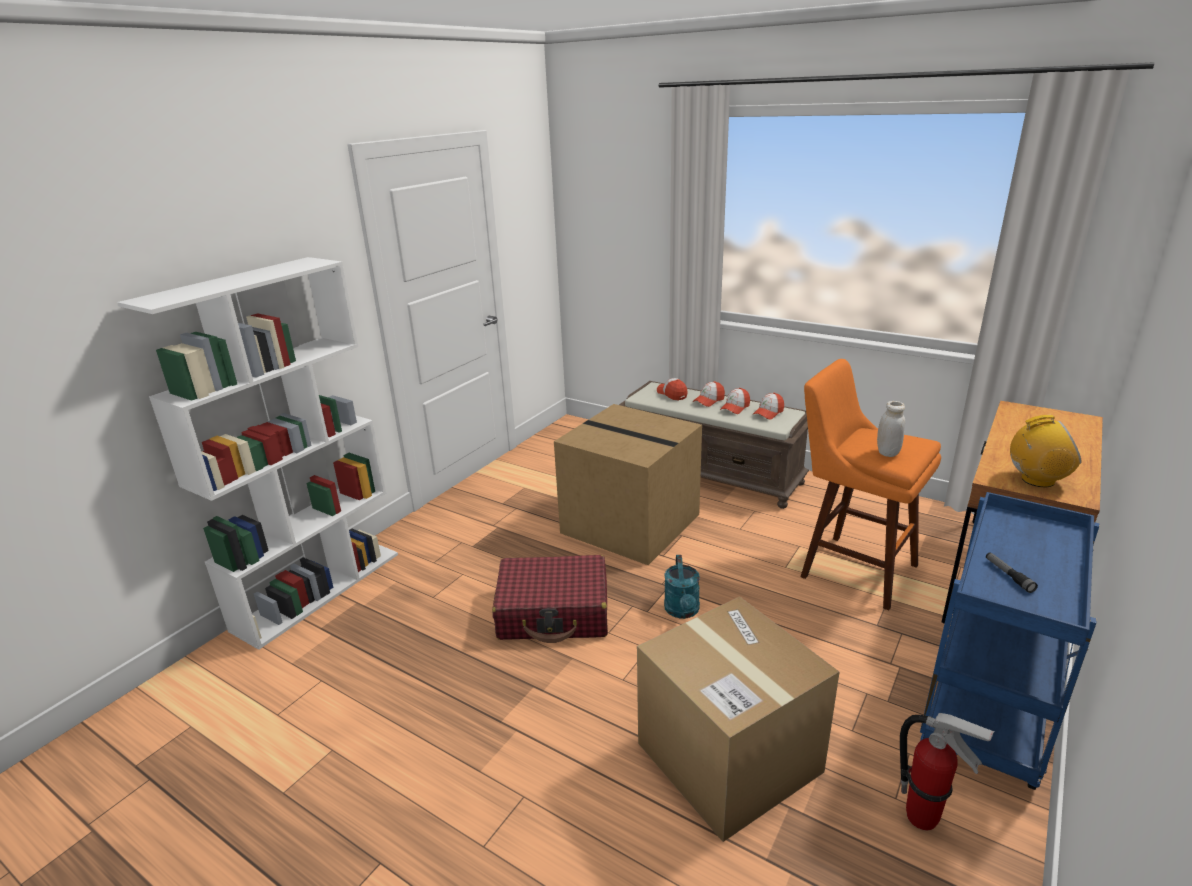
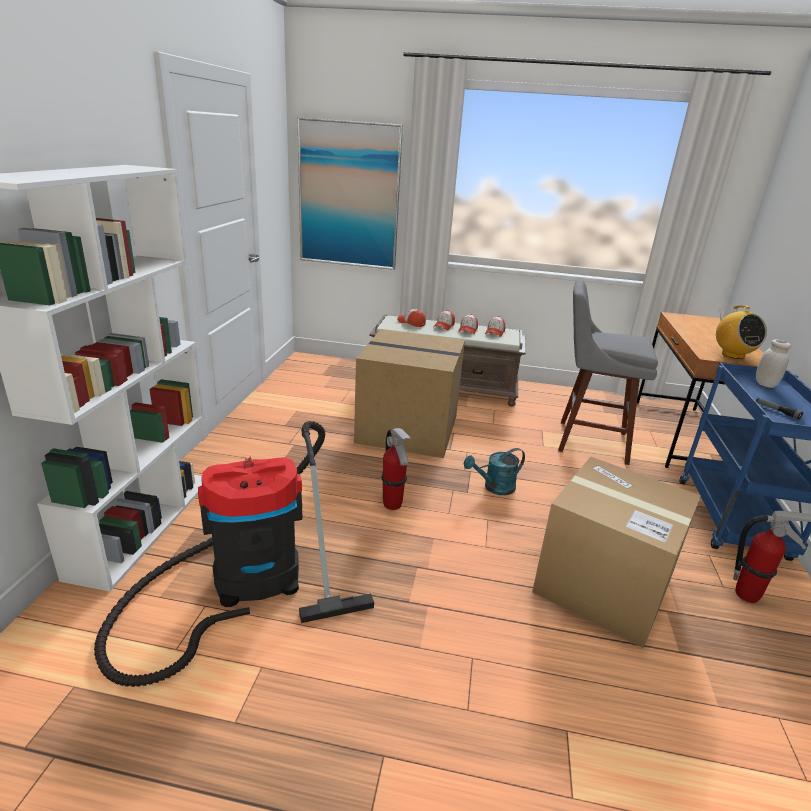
camera: 25 degrees left, 0 degrees up
red suitcase [492,555,608,643] -> fire extinguisher [381,428,412,510]
turquoise watering can [664,555,700,619] -> turquoise watering can turned 90 degrees clockwise [464,448,525,495]
orange stool [800,359,941,610] -> grey stool [558,279,658,465]
white jar [877,401,905,457] -> white jar moved to [756,340,791,388]
radio [1010,415,1082,487] -> radio turned 90 degrees clockwise [716,306,767,359]
none -> vacuum cleaner [94,421,374,687]
none -> picture [297,117,403,270]

